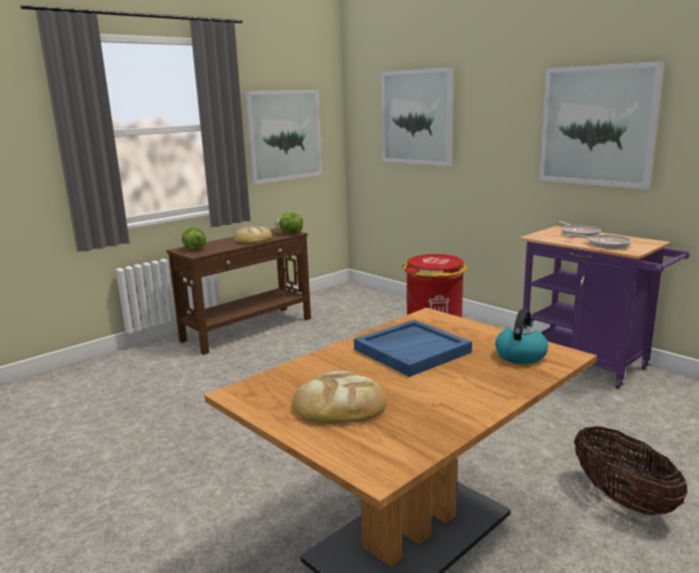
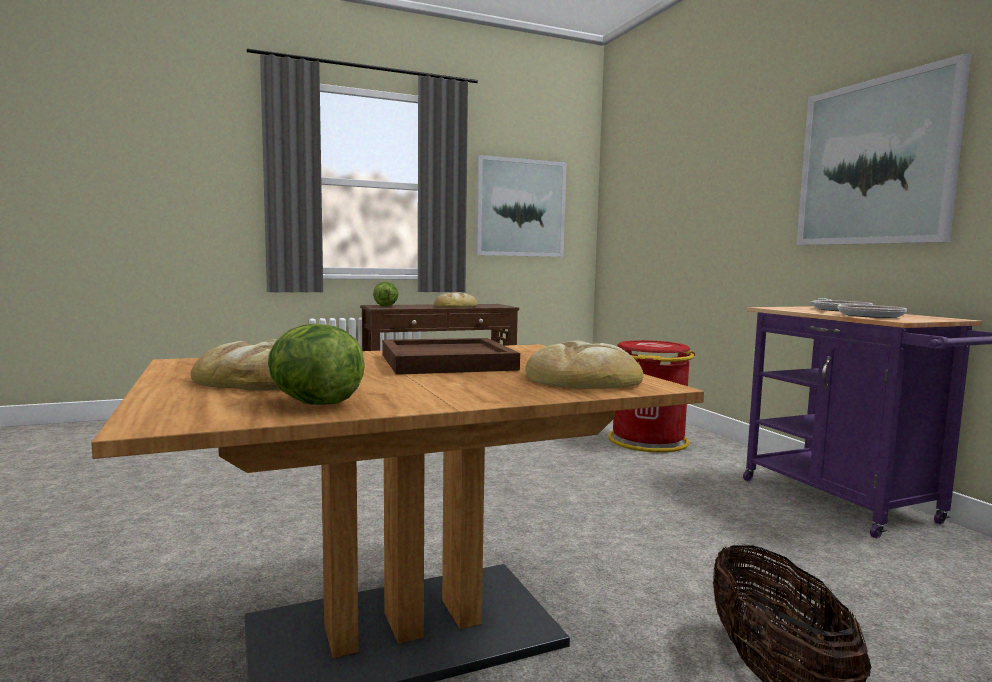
camera: 20 degrees right, 10 degrees down
lettuce [275,213,303,234] -> lettuce moved to [267,324,365,405]
blue tray [354,320,472,377] -> brown tray [382,338,520,375]
picture [381,67,454,166] -> none
kettle [495,309,548,364] -> bread [525,340,643,389]

